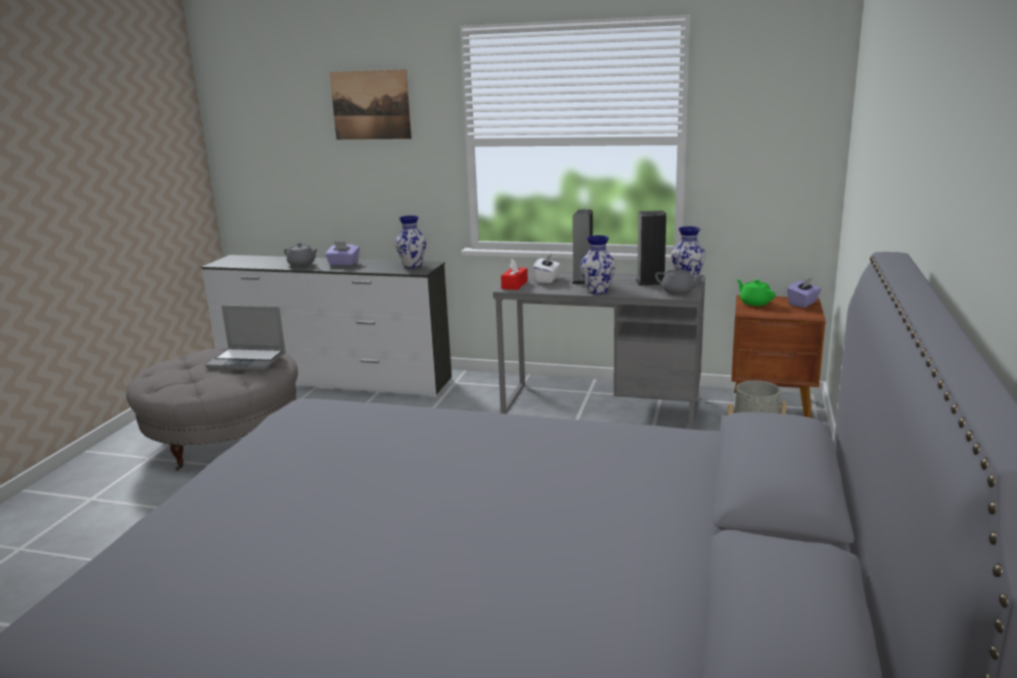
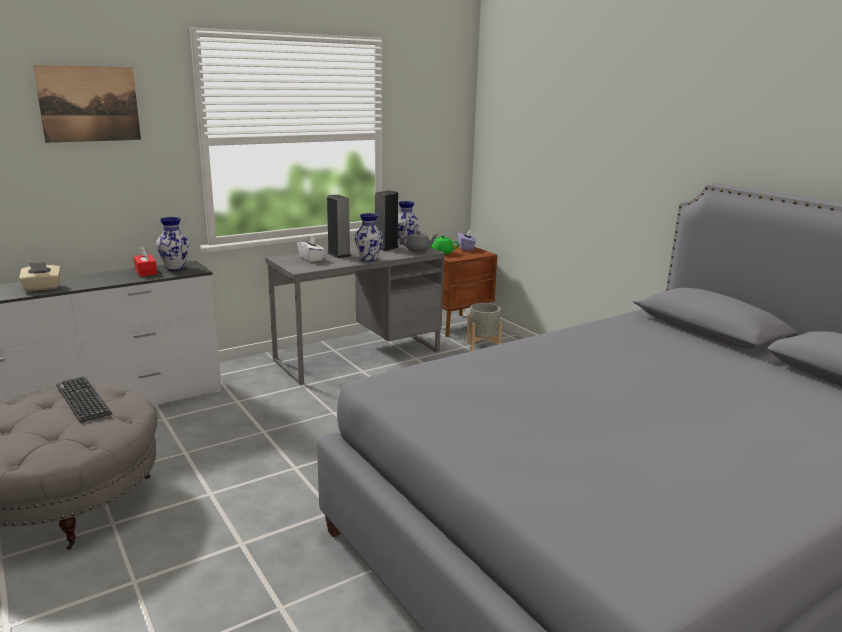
camera: 50 degrees left, 0 degrees up
laptop [205,306,286,371] -> keyboard [56,377,112,422]
grey teapot [284,243,318,267] -> beige tissue box [19,262,61,291]
purple tissue box [325,241,360,266] -> none
red tissue box [501,258,528,290] -> red tissue box moved to [134,246,157,276]

